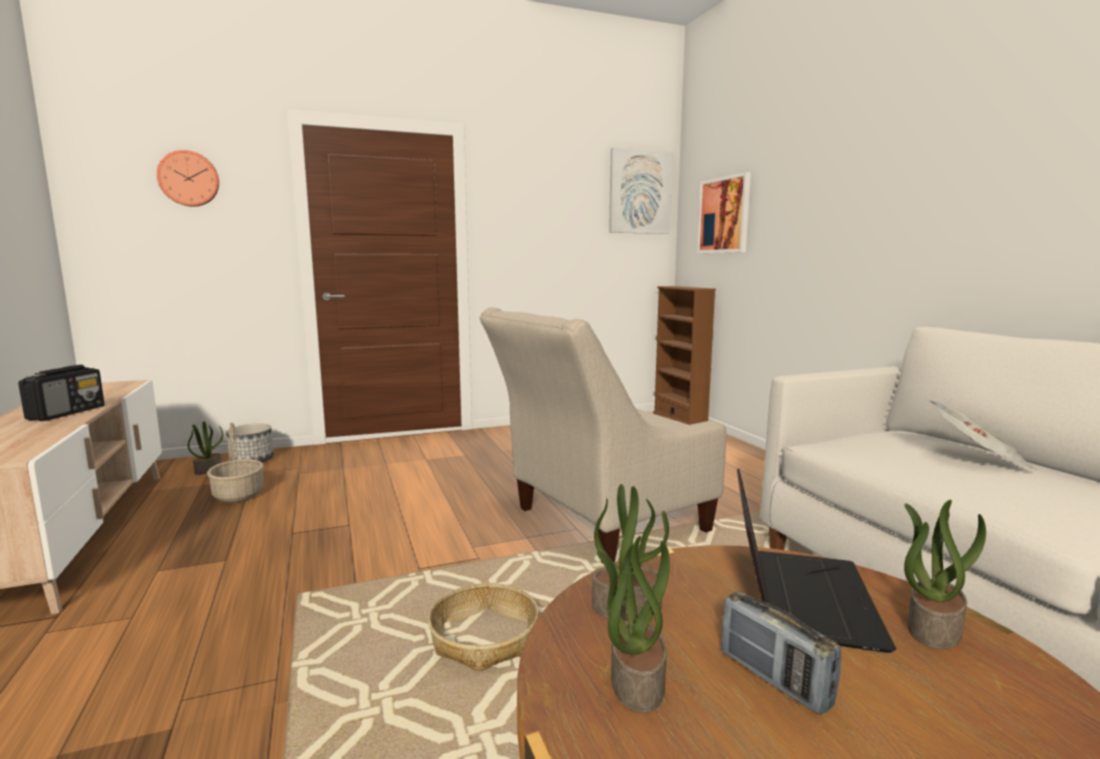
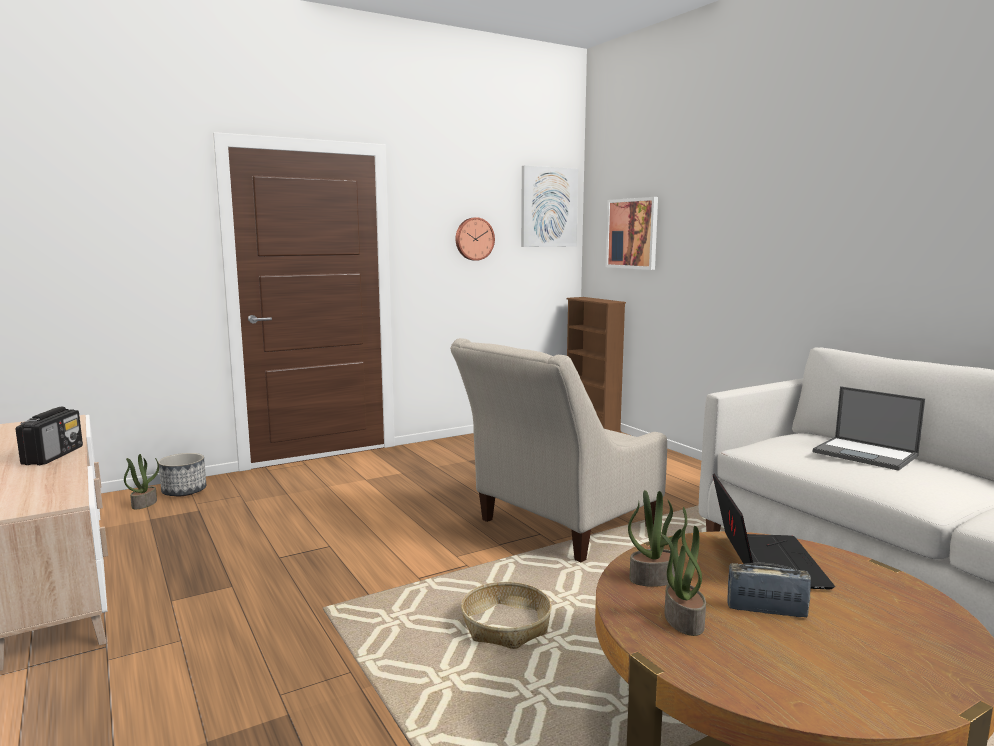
camera: 10 degrees left, 0 degrees up
wall clock [157,150,219,207] -> wall clock moved to [456,217,495,261]
basket [207,422,264,503] -> none
radio [721,591,841,715] -> radio turned 150 degrees clockwise [728,563,811,617]
potted plant [904,500,986,649] -> none
newspaper [927,399,1037,470] -> laptop [813,386,925,471]

